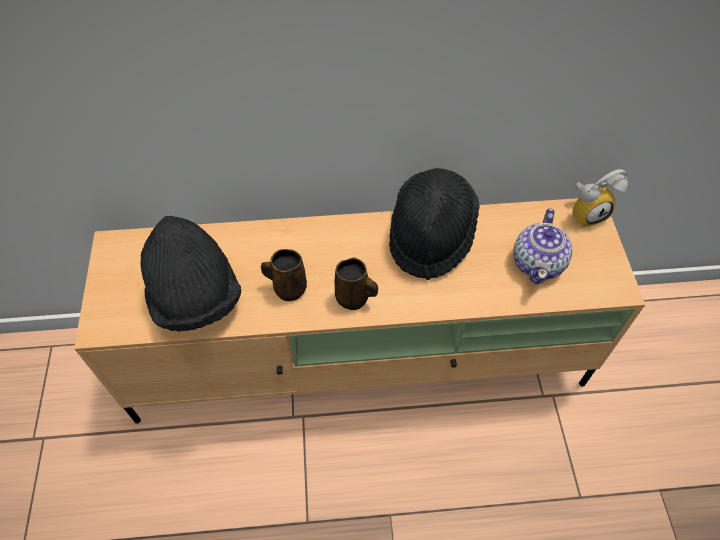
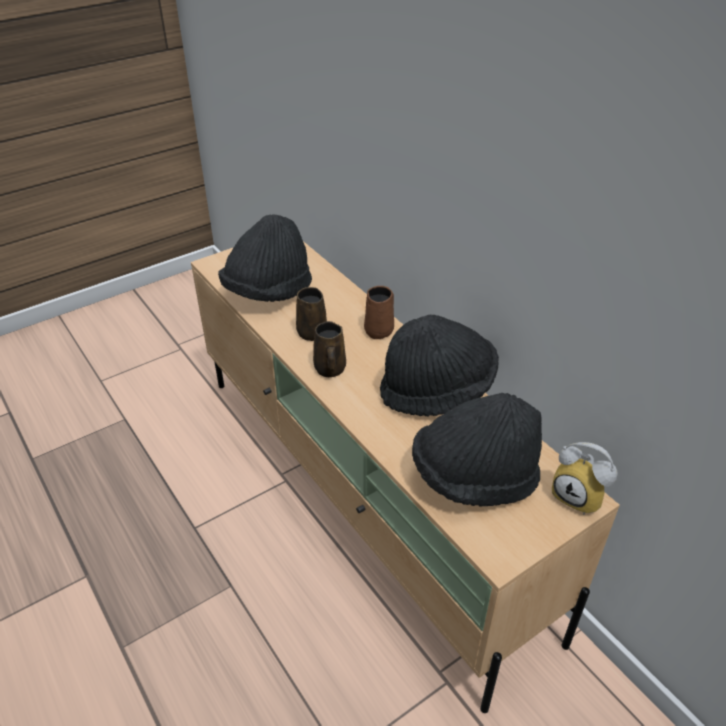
camera: 60 degrees right, 15 degrees down
teapot [513,208,572,284] -> black hat [412,393,542,506]
none -> brown mug [364,286,394,339]

